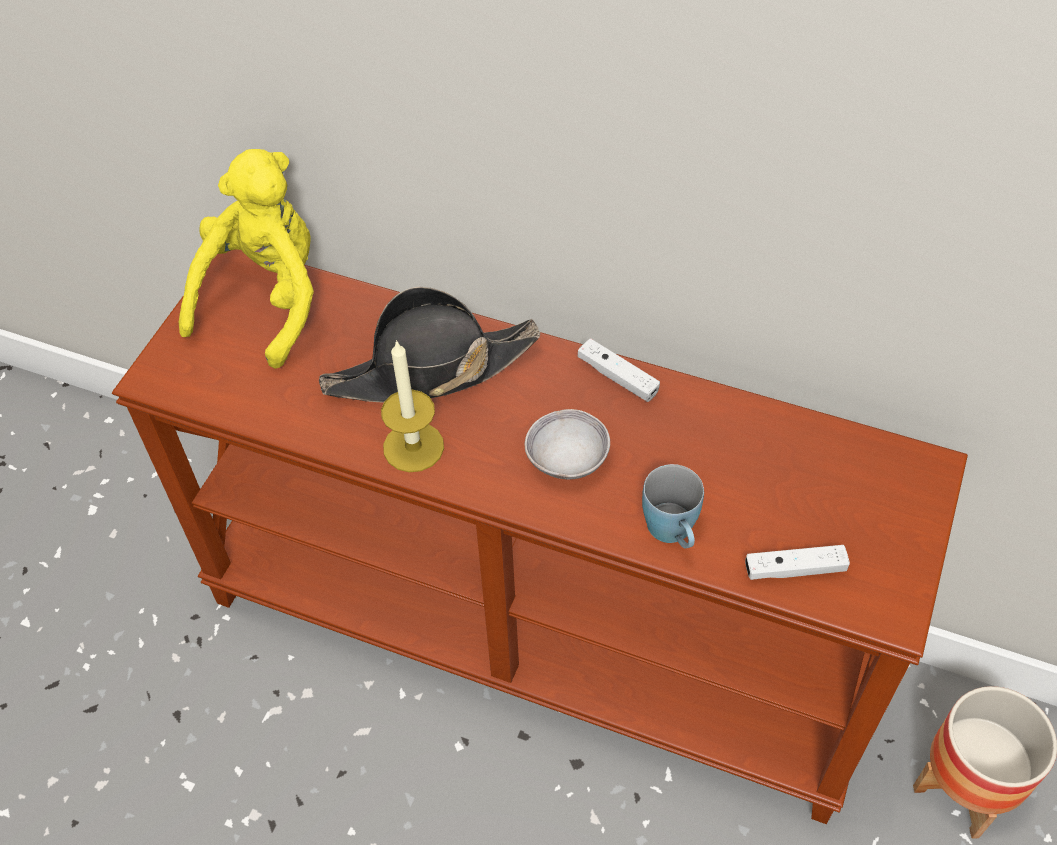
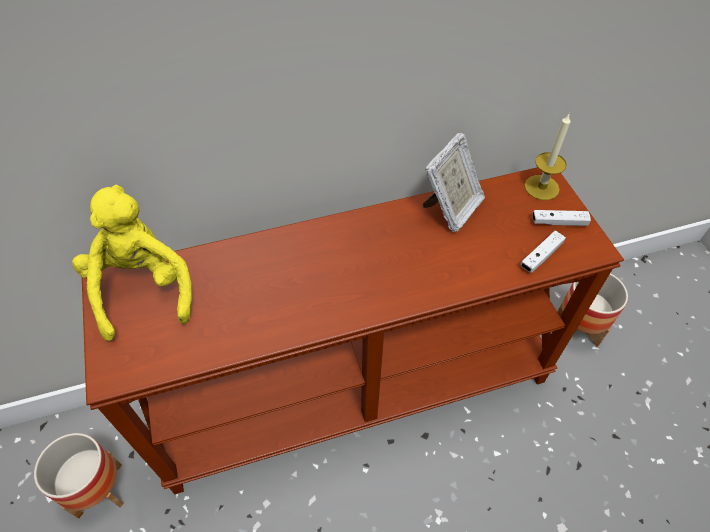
camera: 40 degrees left, 0 degrees up
black hat [319,286,540,403] -> none
candle [381,340,444,472] -> candle moved to [524,114,571,200]
grey bowl [525,409,610,479] -> none
white game controller [578,338,660,402] -> white game controller moved to [532,210,591,226]
blue mug [642,464,704,549] -> none
none -> planter [34,433,123,519]
none -> picture frame [423,133,485,232]

